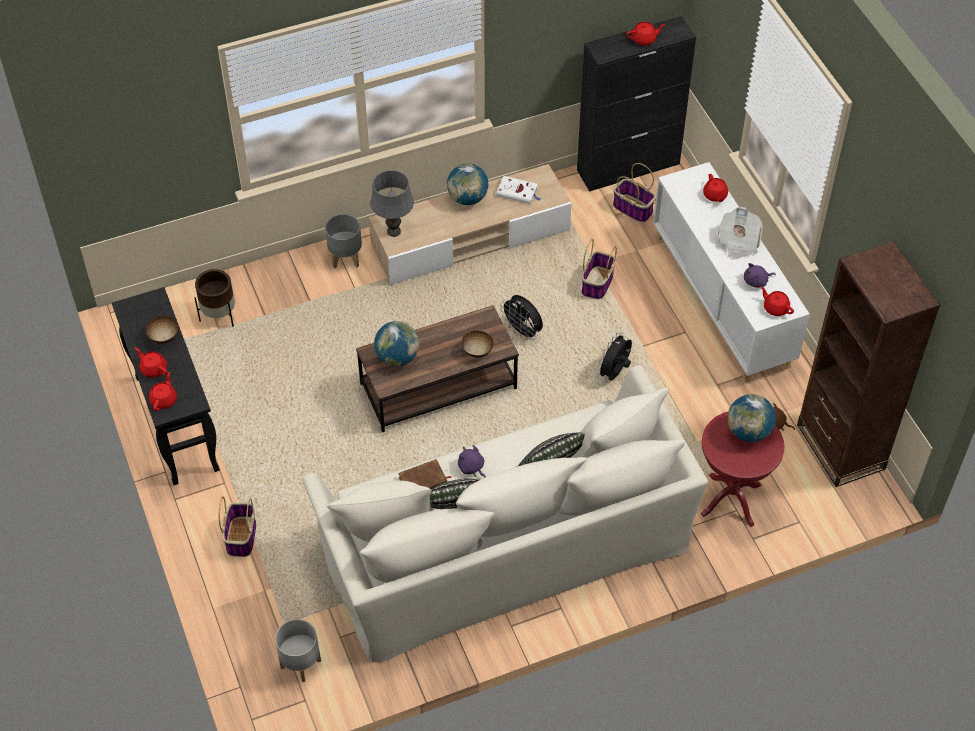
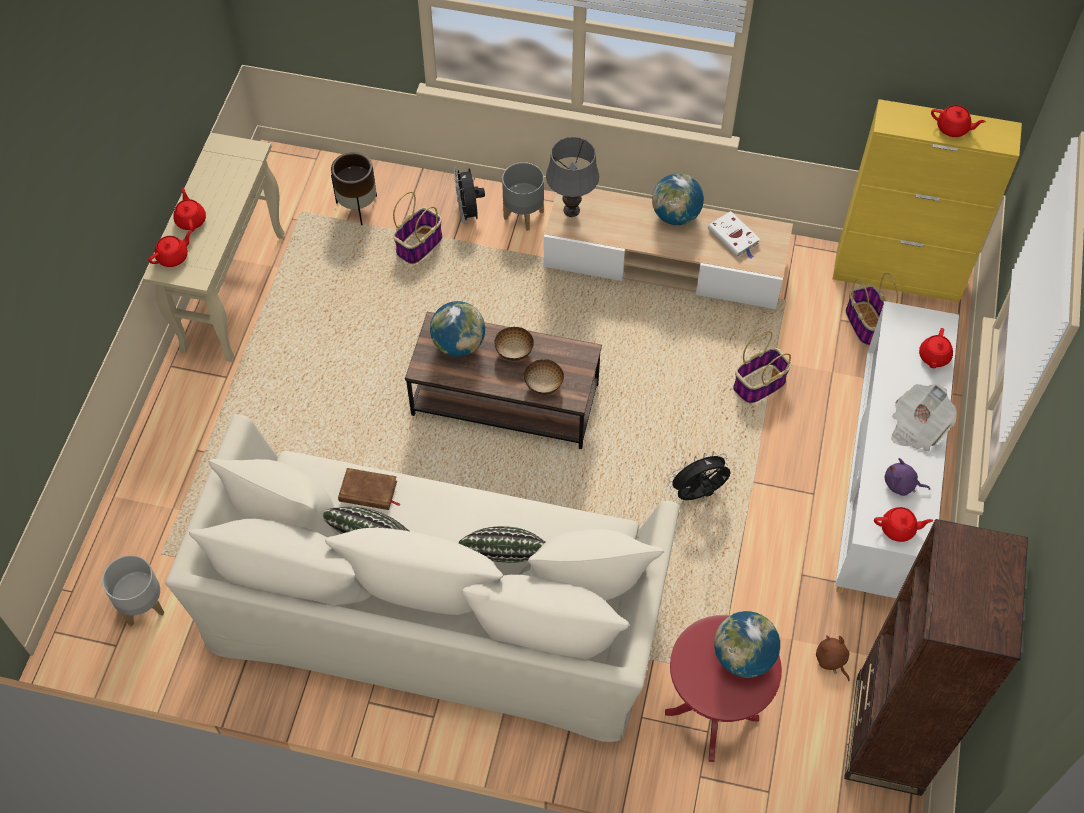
camera: 35 degrees right, 5 degrees up
black console table [112,287,220,485] -> beige console table [143,133,285,362]
bowl [145,316,179,344] -> bowl moved to [495,327,533,361]
basket [219,496,256,557] -> basket moved to [393,192,443,264]
purple plush toy [458,445,486,478] -> none
black fan [500,295,543,340] -> black fan moved to [454,167,485,224]
black cabinet [577,16,696,192] -> yellow cabinet [833,99,1022,302]
red teapot [761,286,794,316] -> red teapot turned 105 degrees clockwise [874,507,933,542]

